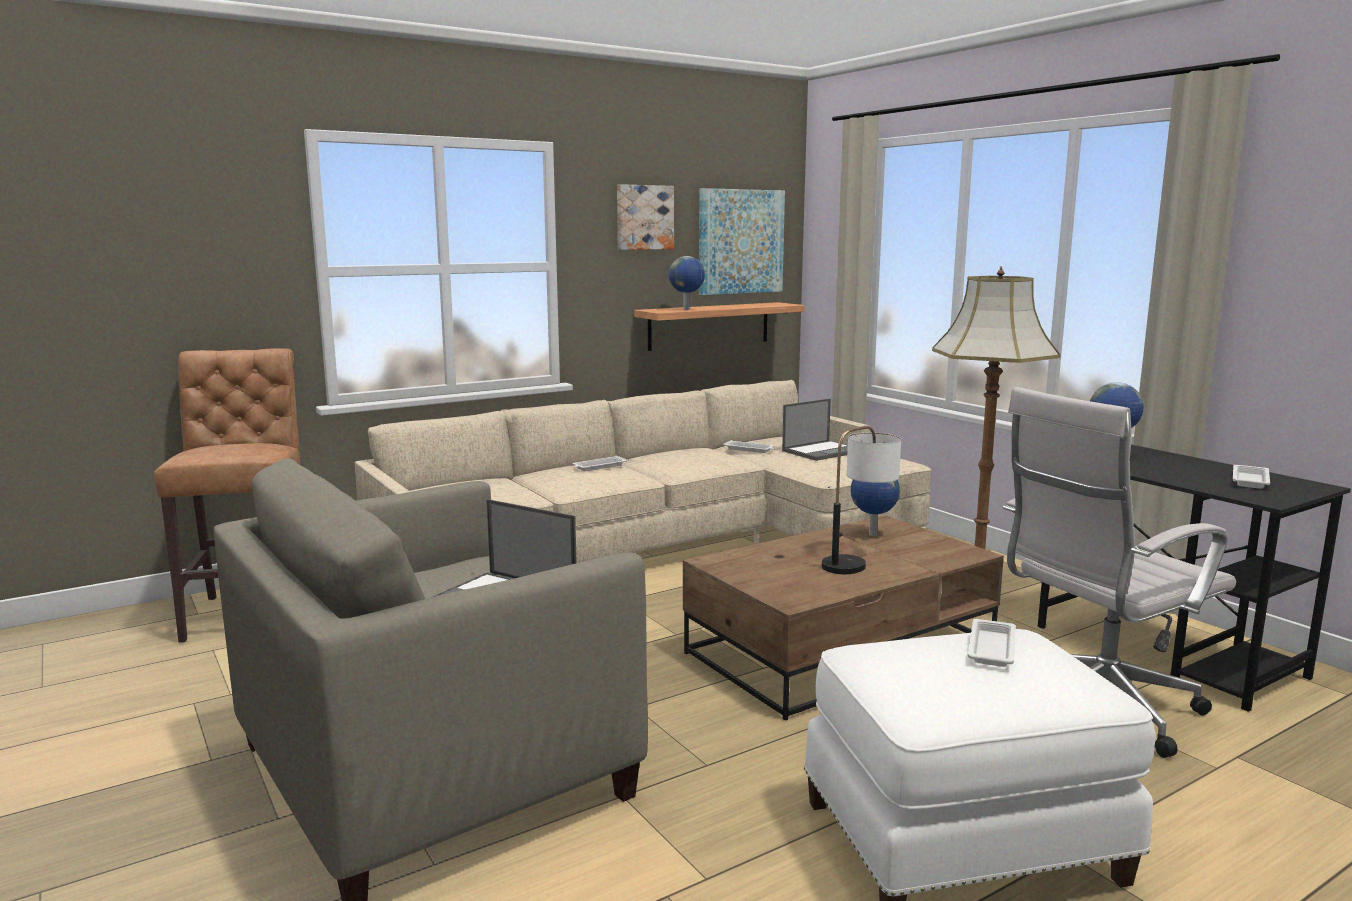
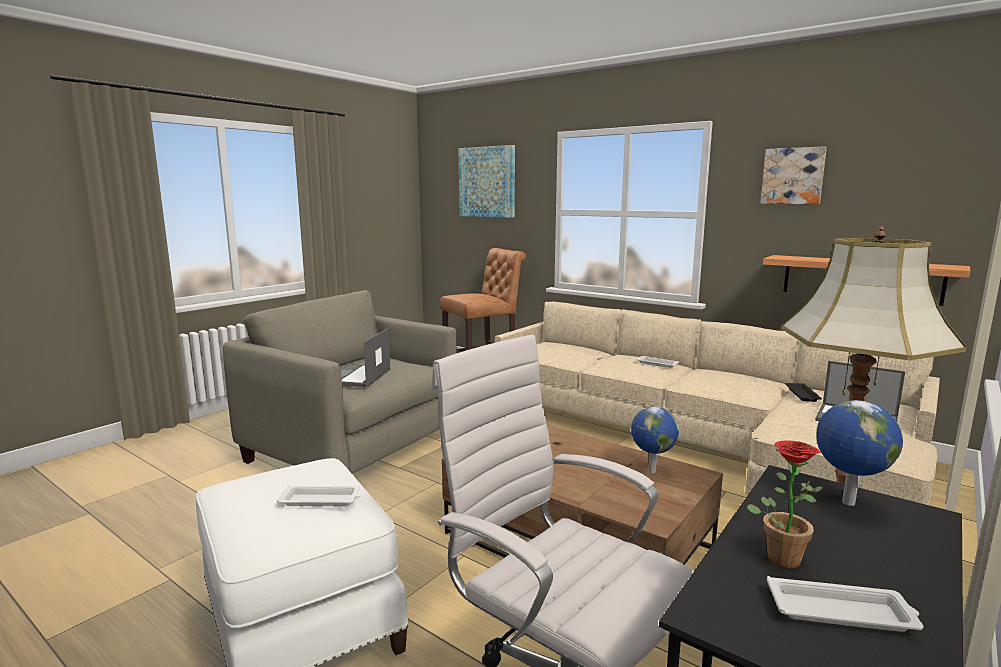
camera: 70 degrees right, 0 degrees up
globe [669,256,705,310] -> none
picture [699,188,785,295] -> picture moved to [458,145,515,218]
white tray [723,440,774,453] -> black tray [785,383,822,402]
table lamp [822,426,901,574] -> none
none -> potted plant [746,440,823,568]

